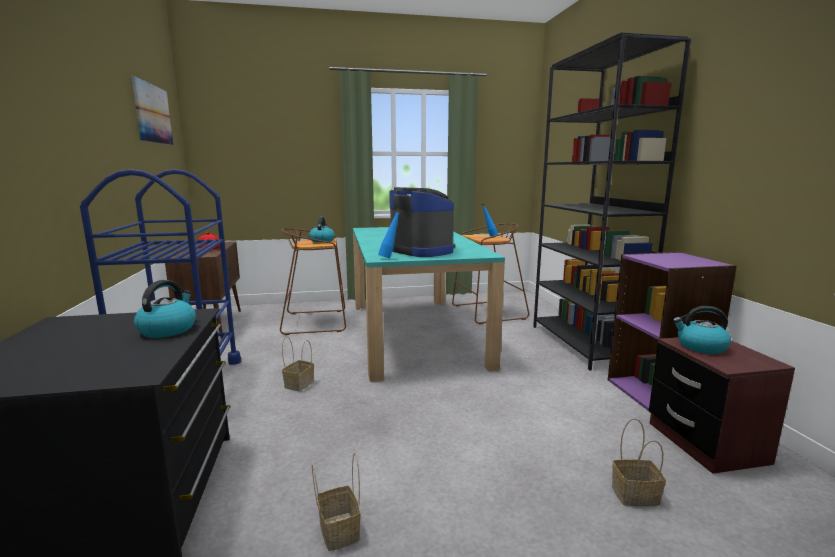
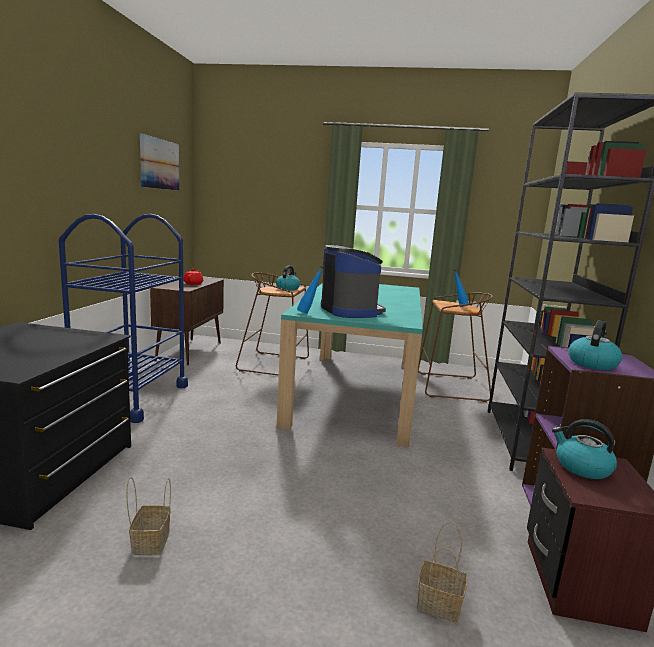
camera: 20 degrees right, 0 degrees up
kettle [134,280,196,338] -> kettle moved to [568,320,622,370]
basket [282,336,314,391] -> none

